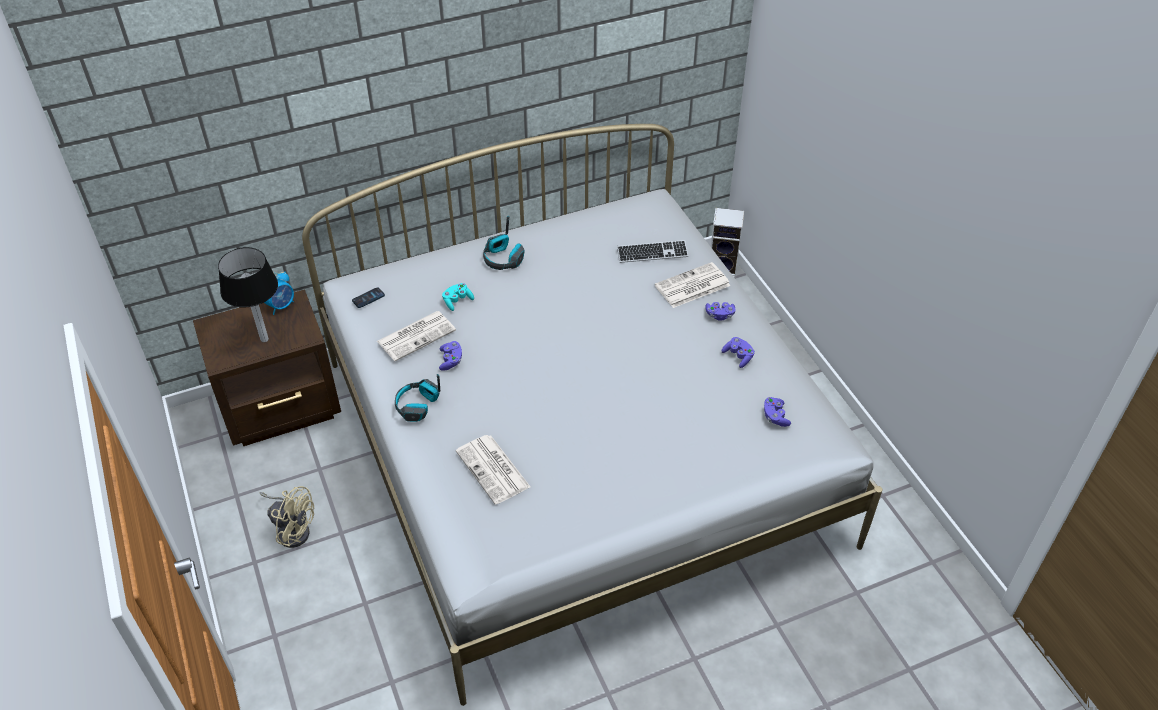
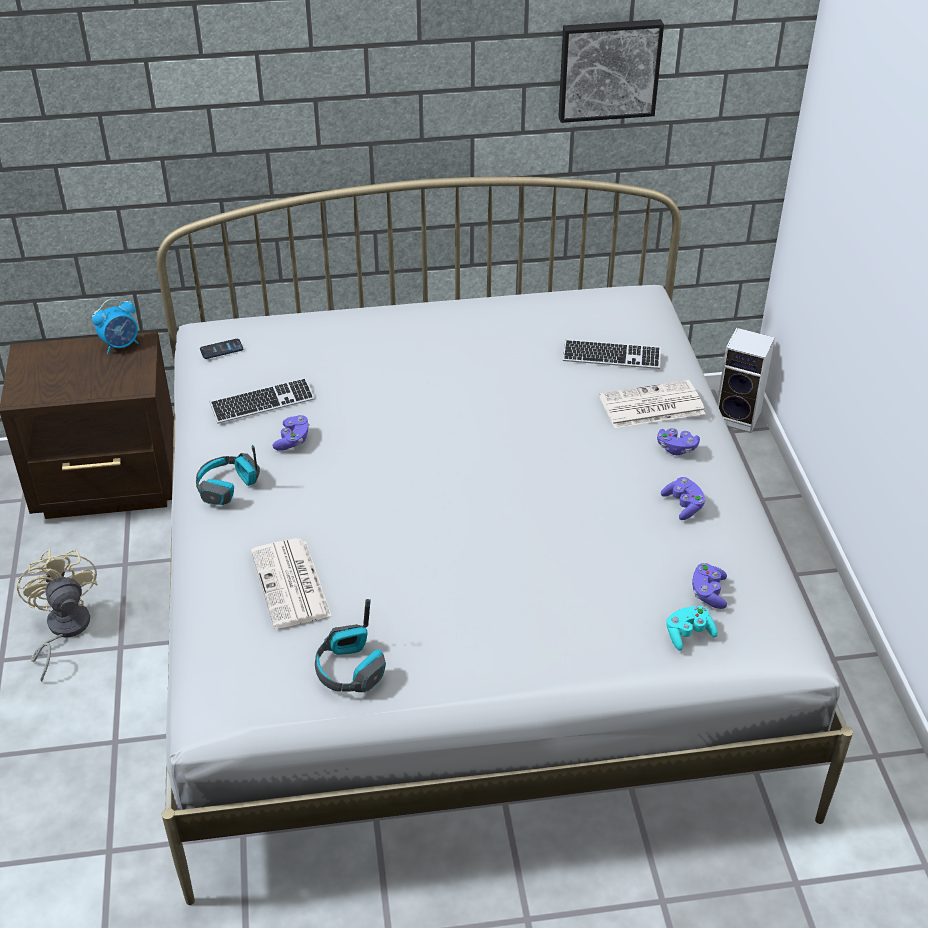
camera: 15 degrees right, 5 degrees down
table lamp [218,247,278,342] -> none
beige fan [260,486,314,548] -> beige fan turned 150 degrees counterclockwise [17,549,98,682]
newspaper [377,311,456,361] -> keyboard [210,378,315,424]
turquoise game controller [442,283,474,311] -> turquoise game controller moved to [666,606,718,651]
headphones [483,216,525,270] -> headphones moved to [315,599,386,692]
none -> picture [558,19,664,123]

